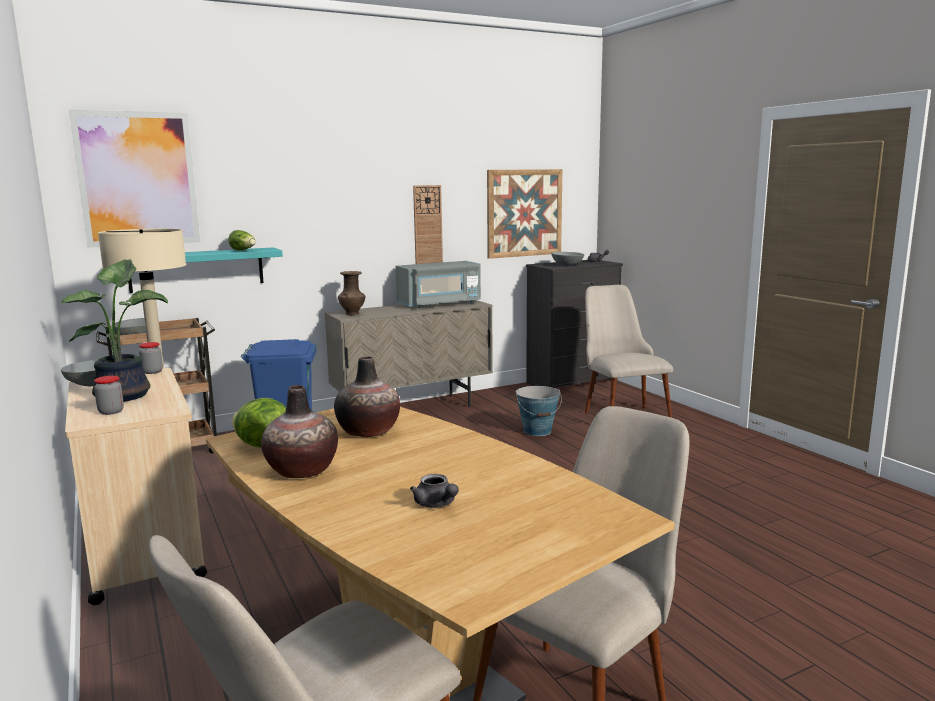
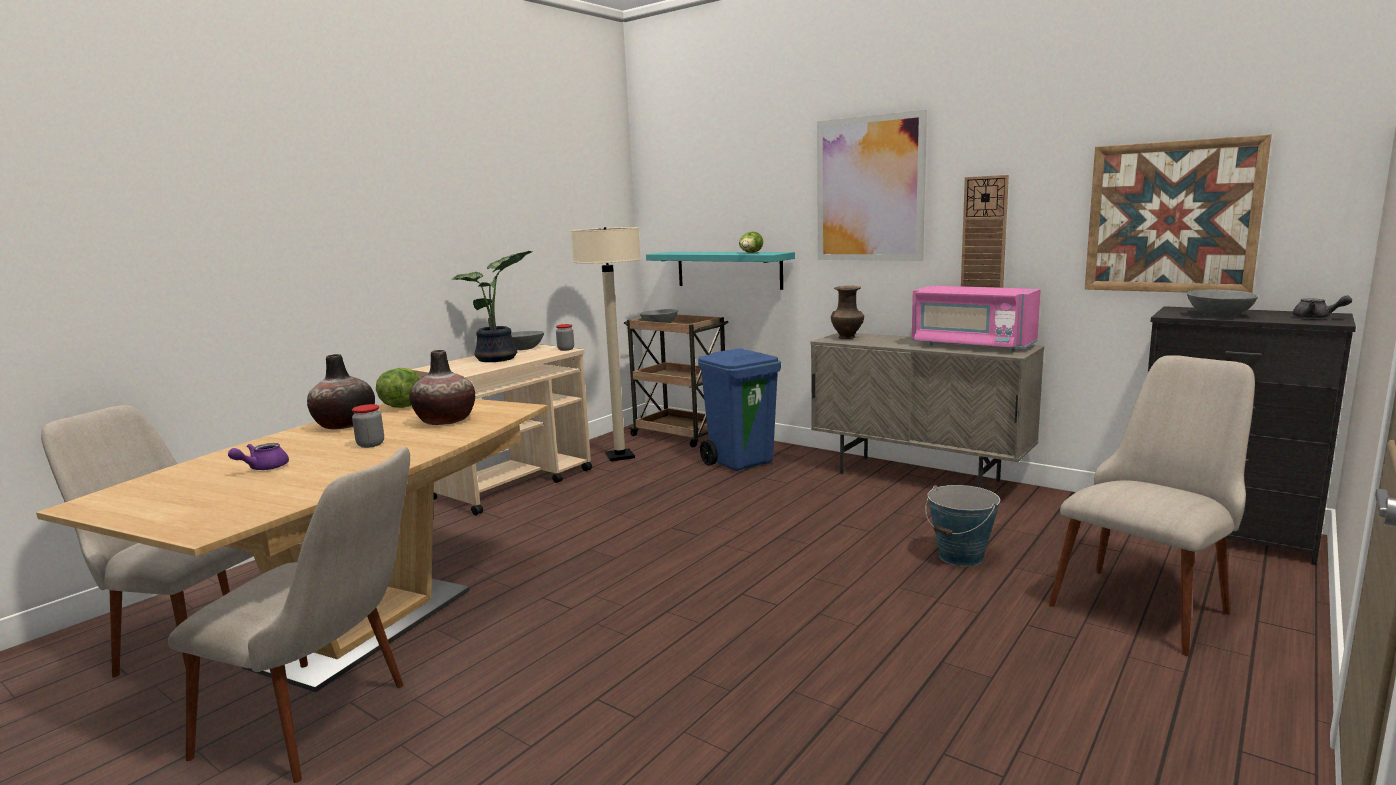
camera: 65 degrees right, 0 degrees up
picture [69,110,200,248] -> picture moved to [817,110,927,261]
jar [94,376,124,415] -> jar moved to [352,404,384,448]
grey microwave [396,261,481,308] -> pink microwave [912,286,1041,351]
grey teapot [410,474,459,508] -> purple teapot [228,443,289,470]

